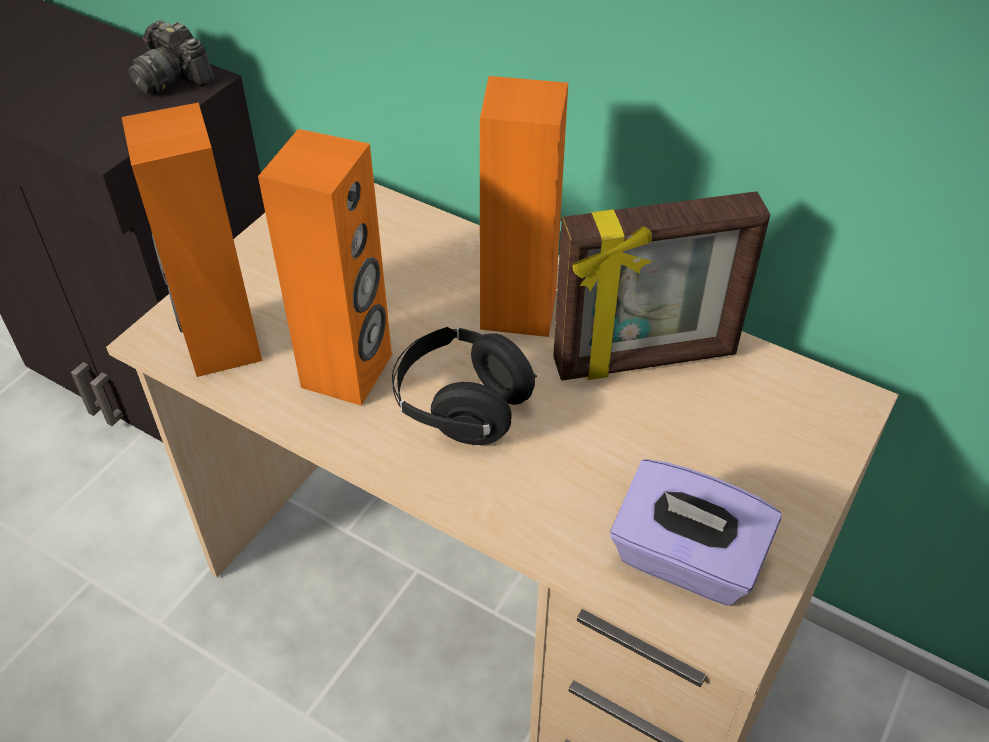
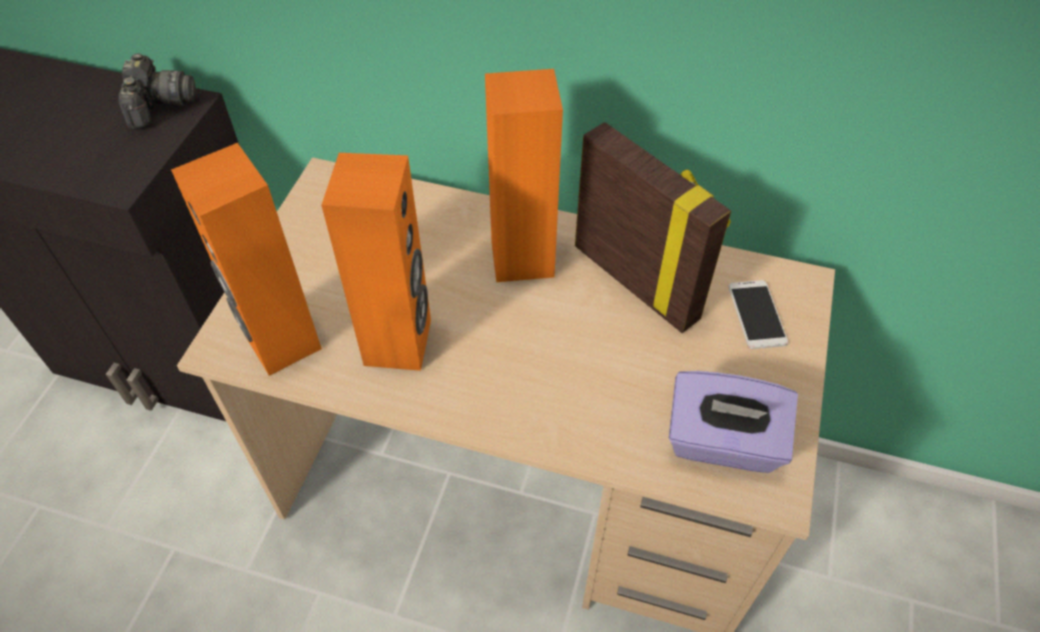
camera: 15 degrees left, 5 degrees up
camera [129,20,214,94] -> camera turned 120 degrees counterclockwise [118,53,196,130]
black headphones [392,327,537,445] -> none
picture frame [553,191,770,381] -> picture frame turned 105 degrees counterclockwise [575,122,731,333]
none -> phone [728,280,788,349]

